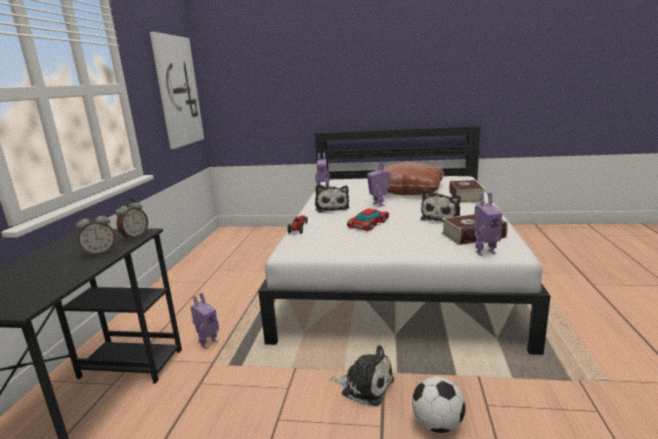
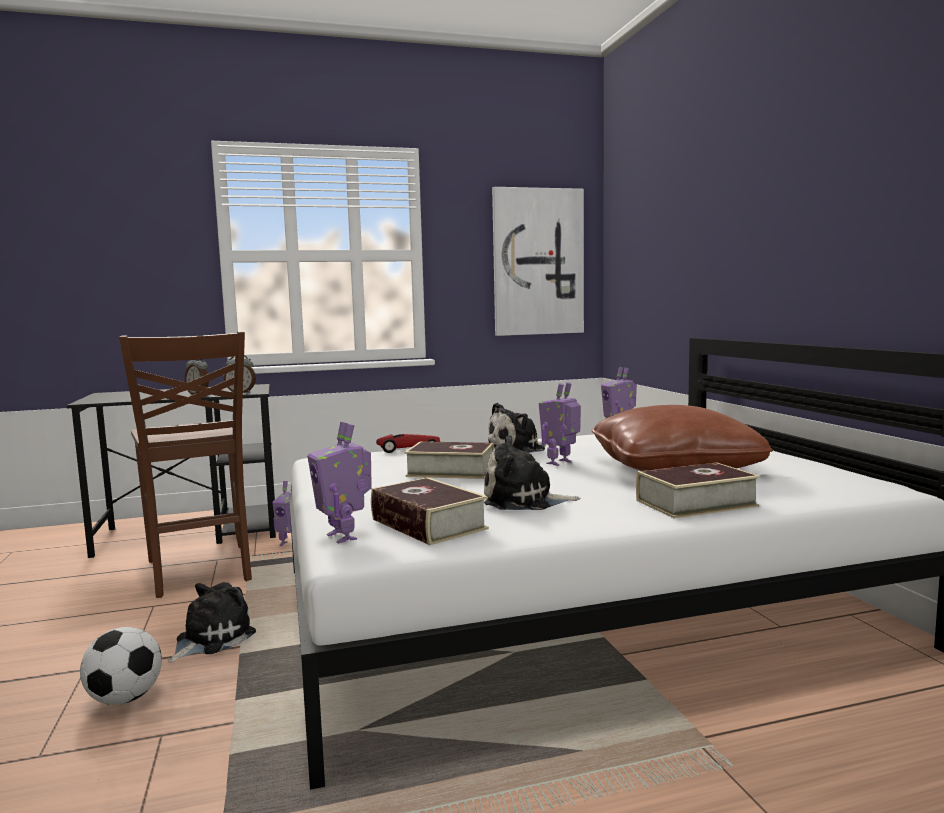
camera: 65 degrees right, 10 degrees down
plush toy [330,345,394,406] -> plush toy turned 150 degrees counterclockwise [168,582,256,663]
toy car [347,209,389,231] -> book [405,441,494,479]
none -> brown chair [119,331,252,598]

